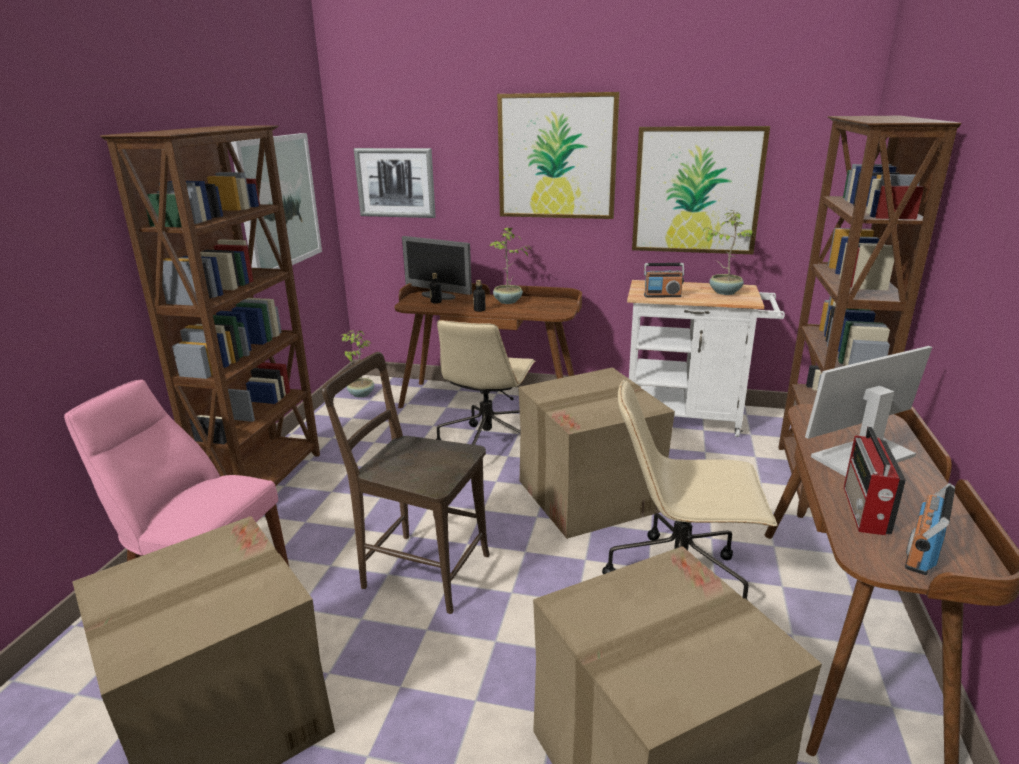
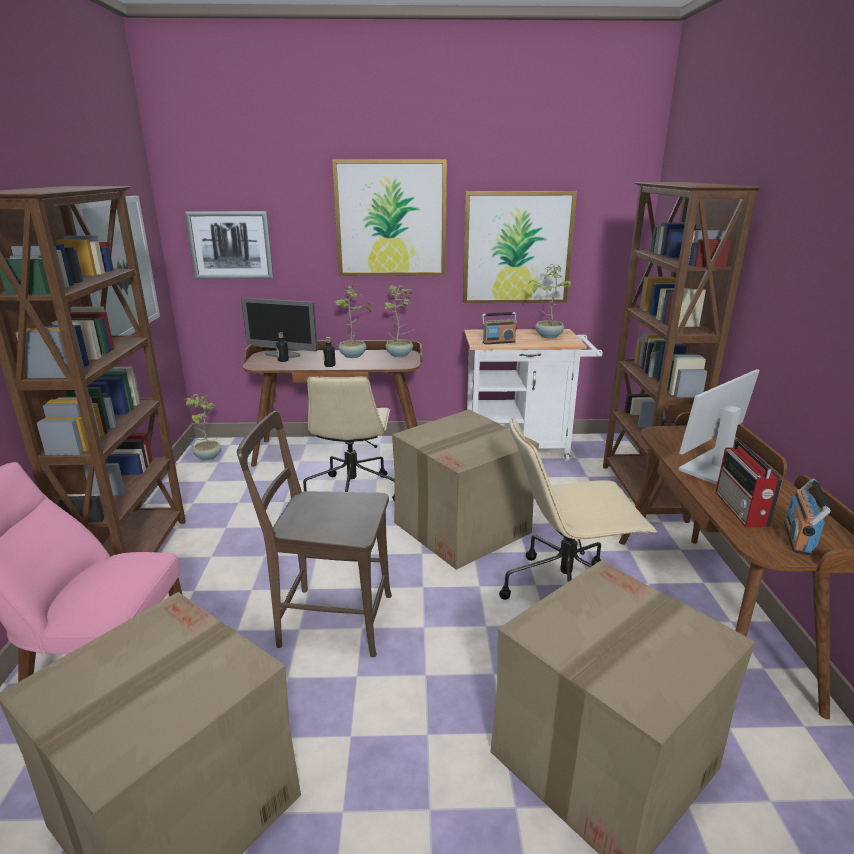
camera: 15 degrees left, 0 degrees up
none -> potted plant [385,285,413,357]

